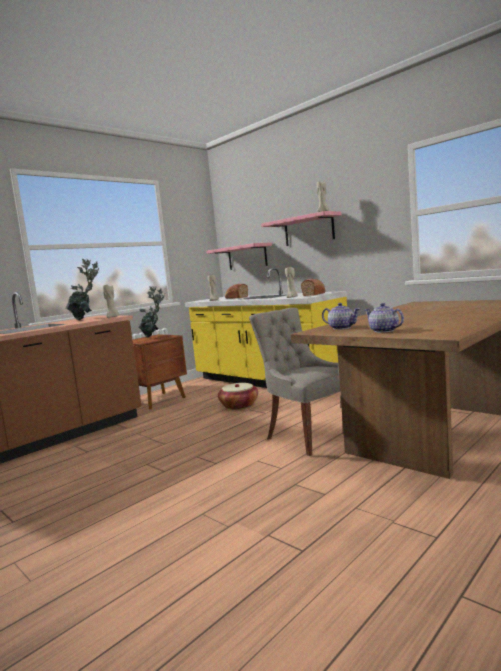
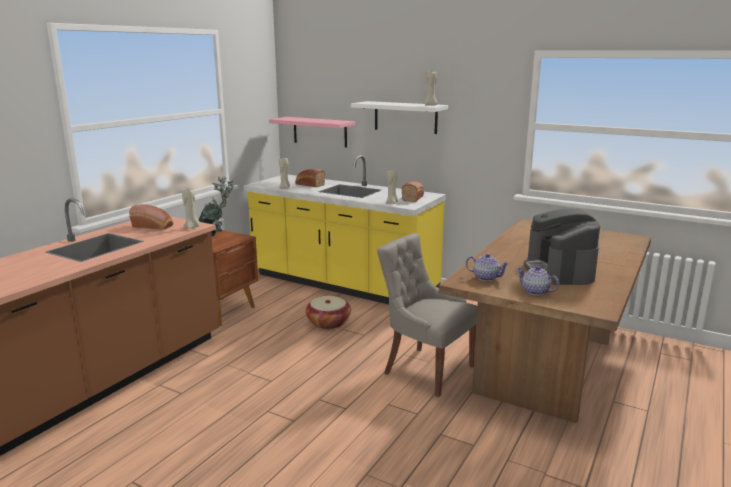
camera: 15 degrees left, 10 degrees up
potted plant [66,259,99,320] -> bread [129,204,173,230]
pink shelf [261,211,341,246] -> white shelf [351,101,448,134]
none -> coffee machine [524,208,600,285]

